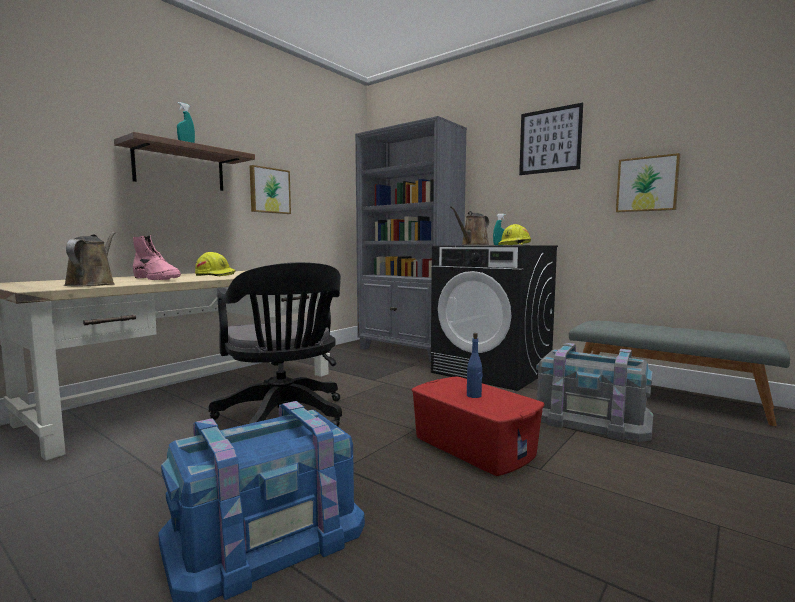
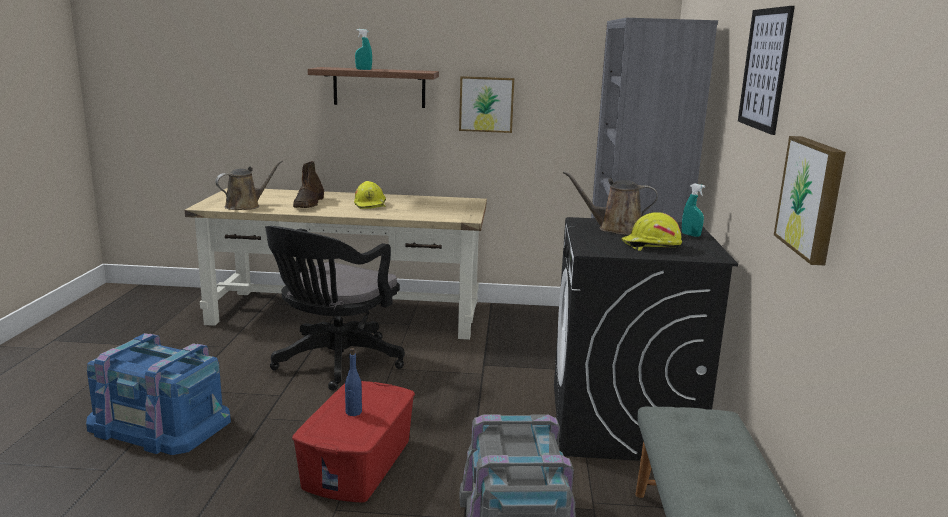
camera: 55 degrees right, 10 degrees up
pink boot [133,236,181,280] -> brown boot [293,161,324,208]

